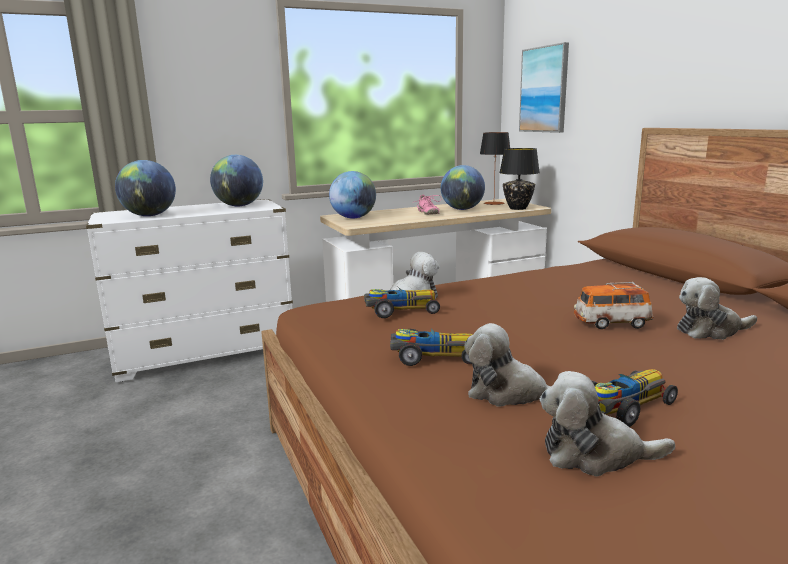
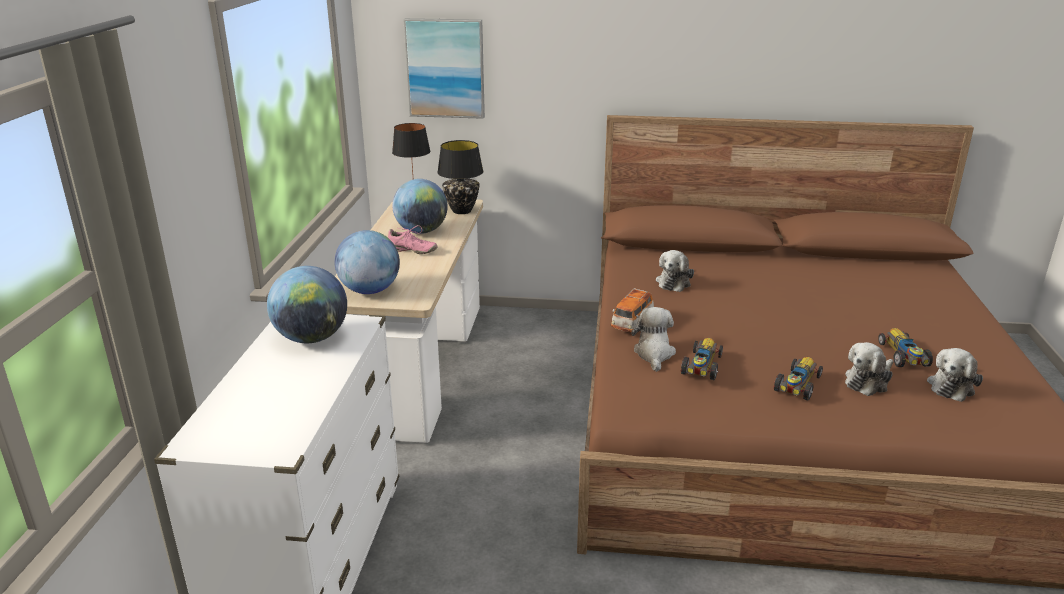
camera: 60 degrees left, 10 degrees up
globe [115,160,176,216] -> none
toy car [574,282,653,329] -> toy car moved to [611,288,654,332]
plush toy [677,277,757,340] -> plush toy moved to [656,250,694,292]

